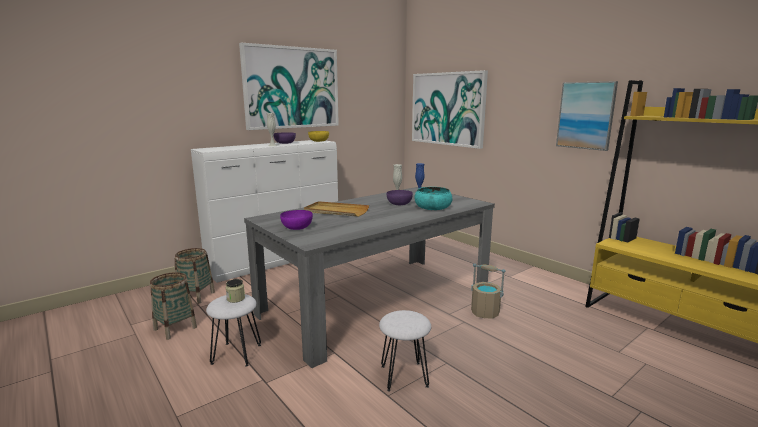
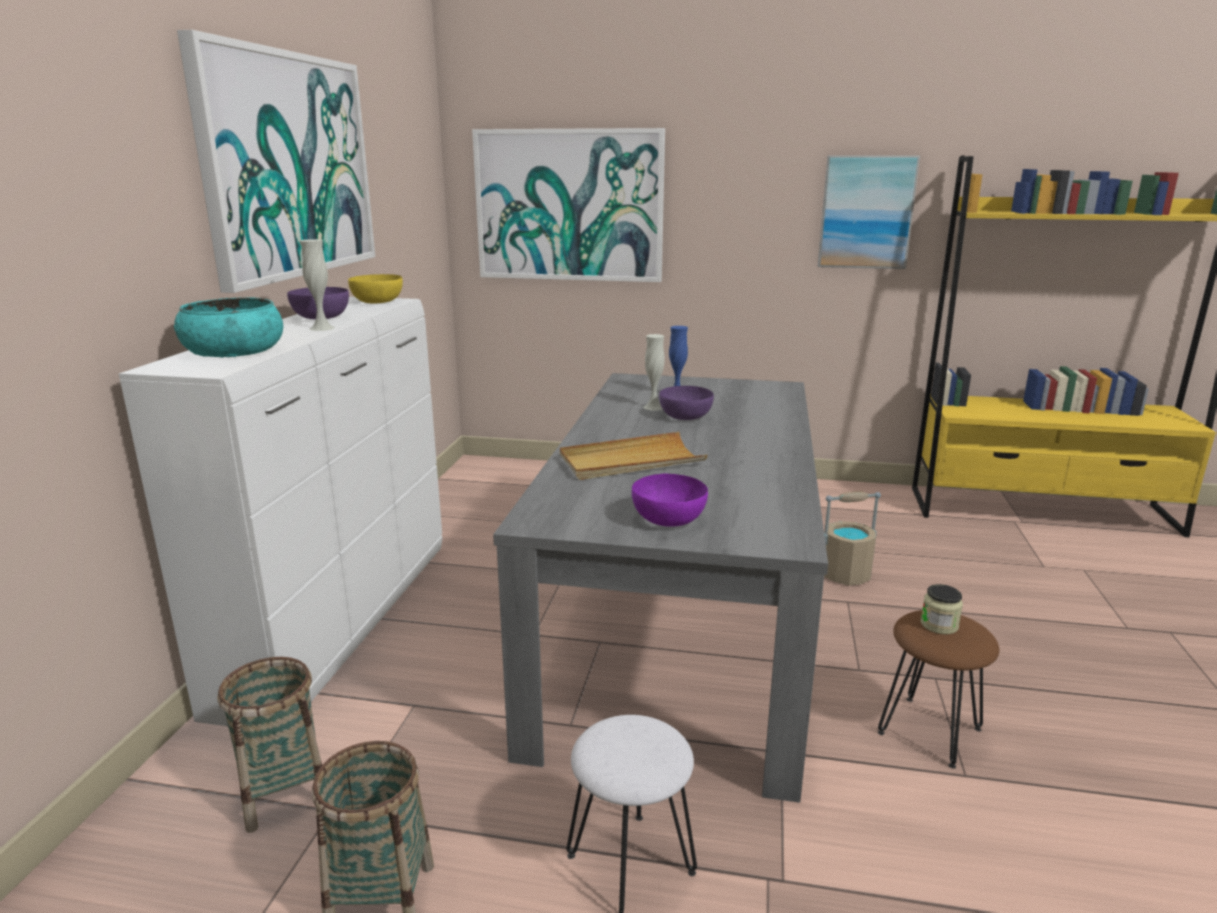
camera: 40 degrees left, 5 degrees up
jar [226,279,245,303] -> jar moved to [921,584,963,634]
white stool [379,310,431,392] -> brown stool [878,610,999,769]
turquoise bowl [414,187,452,210] -> turquoise bowl moved to [174,297,283,358]

